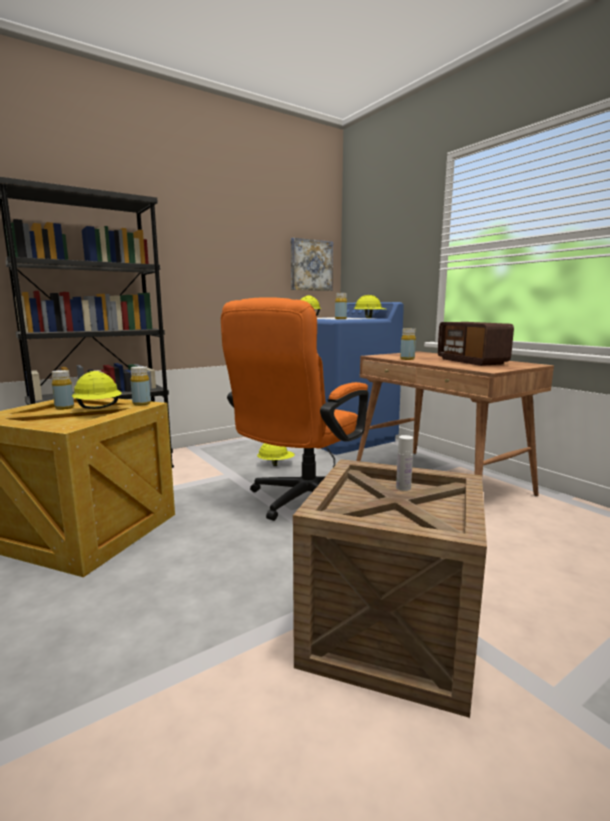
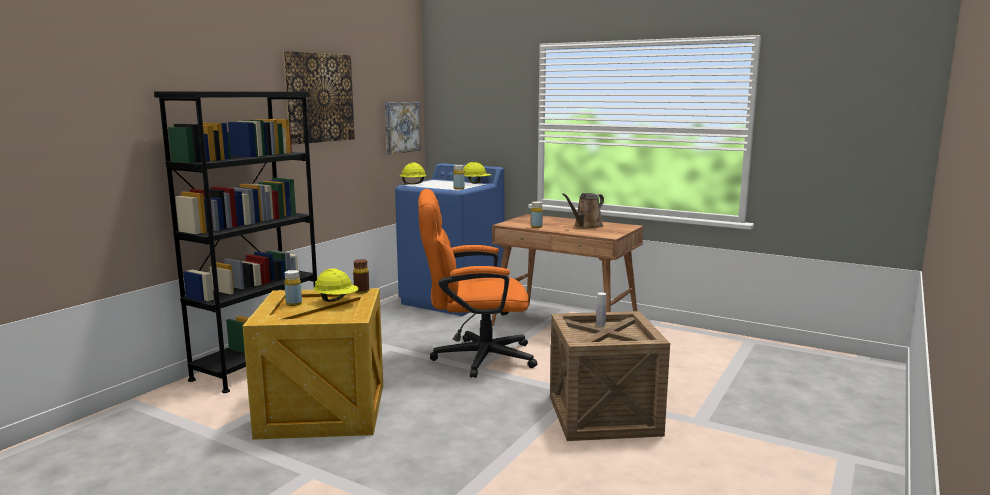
camera: 25 degrees left, 0 degrees up
yellow bottle [130,366,151,406] -> brown bottle [353,259,369,294]
orange office chair [221,297,369,521] -> orange office chair turned 75 degrees clockwise [418,189,537,378]
yellow hard hat [257,443,295,466] -> none
radio [437,322,514,366] -> brown watering can [562,193,604,228]
none -> picture [283,51,355,144]

